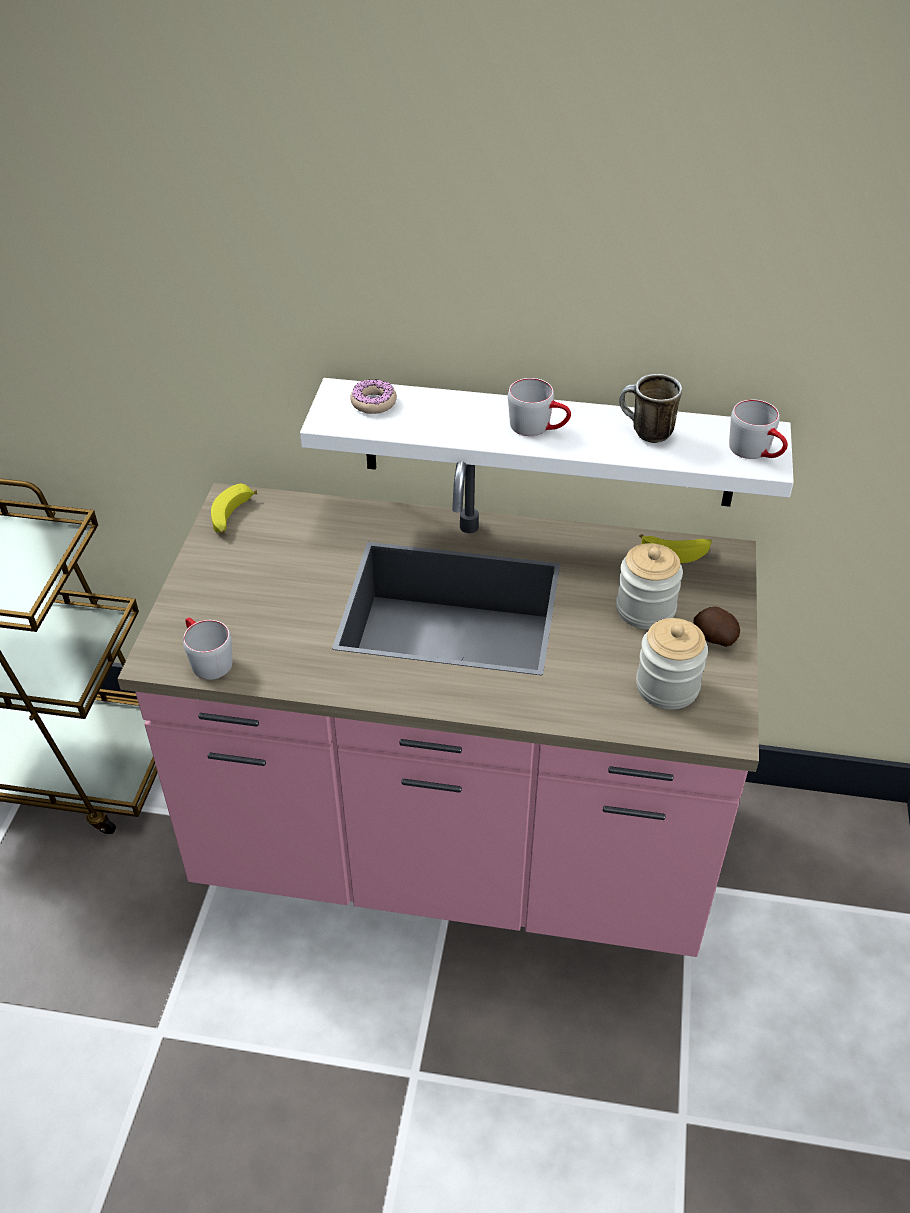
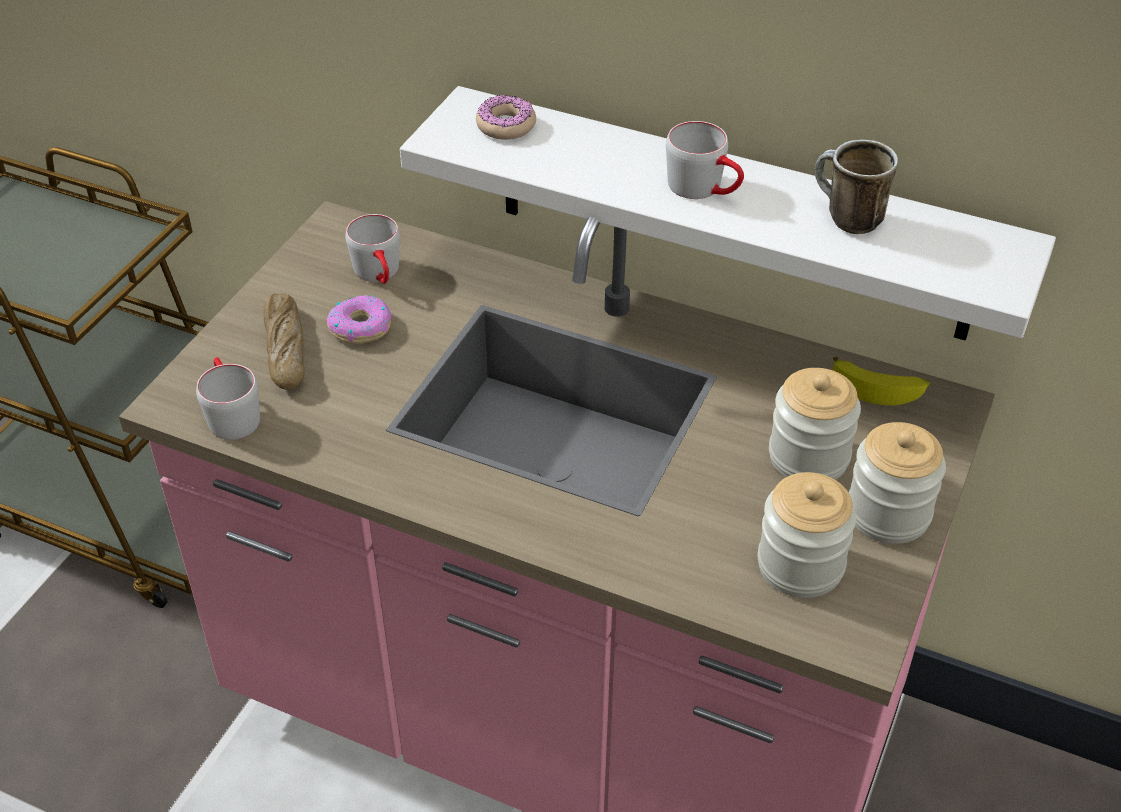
camera: 15 degrees right, 0 degrees up
banana [211,484,257,533] -> none
potato [693,606,740,647] -> jar [849,422,946,544]
grey mug [729,400,788,459] -> grey mug moved to [345,214,400,284]
none -> bread [264,293,305,390]
none -> donut [327,295,392,344]

